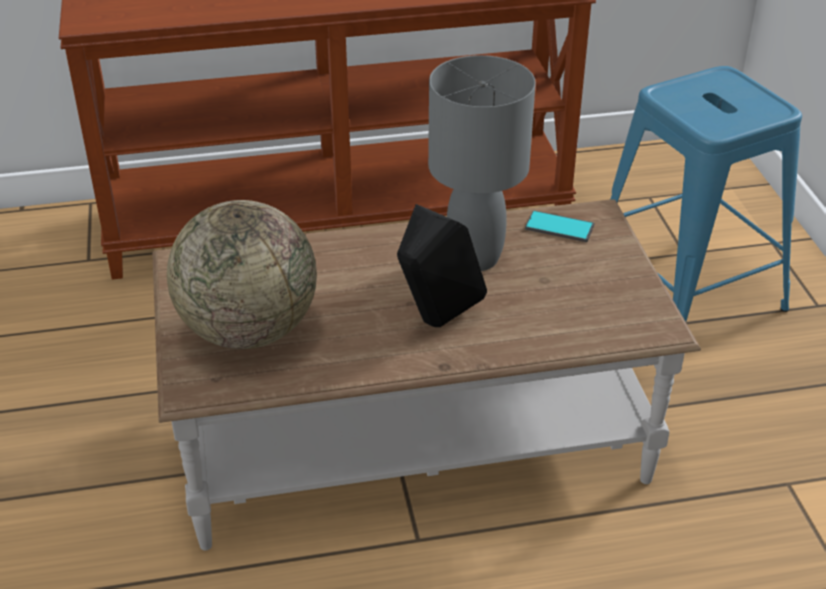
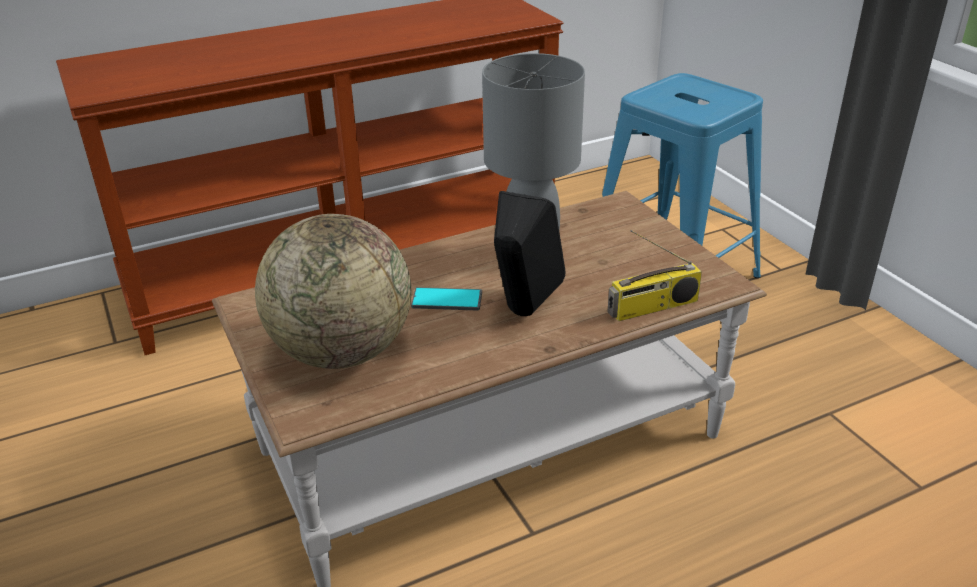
camera: 15 degrees left, 5 degrees down
phone [525,210,594,242] -> phone moved to [411,287,482,311]
none -> radio [607,230,702,321]

